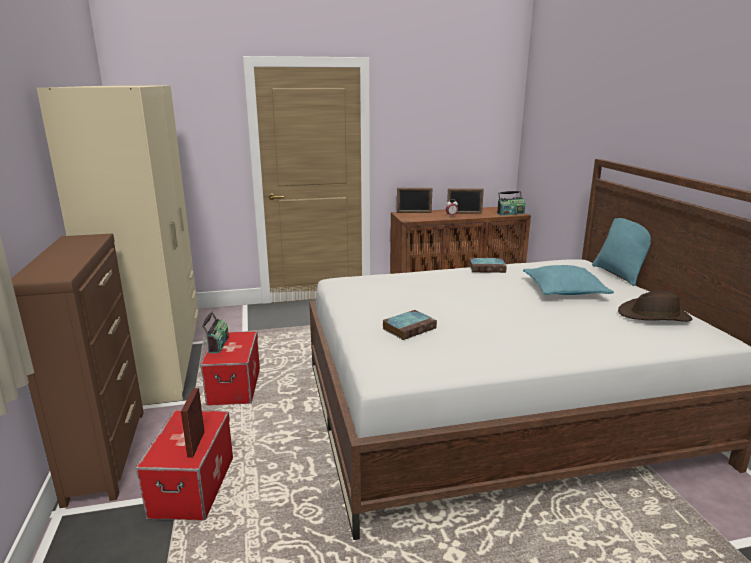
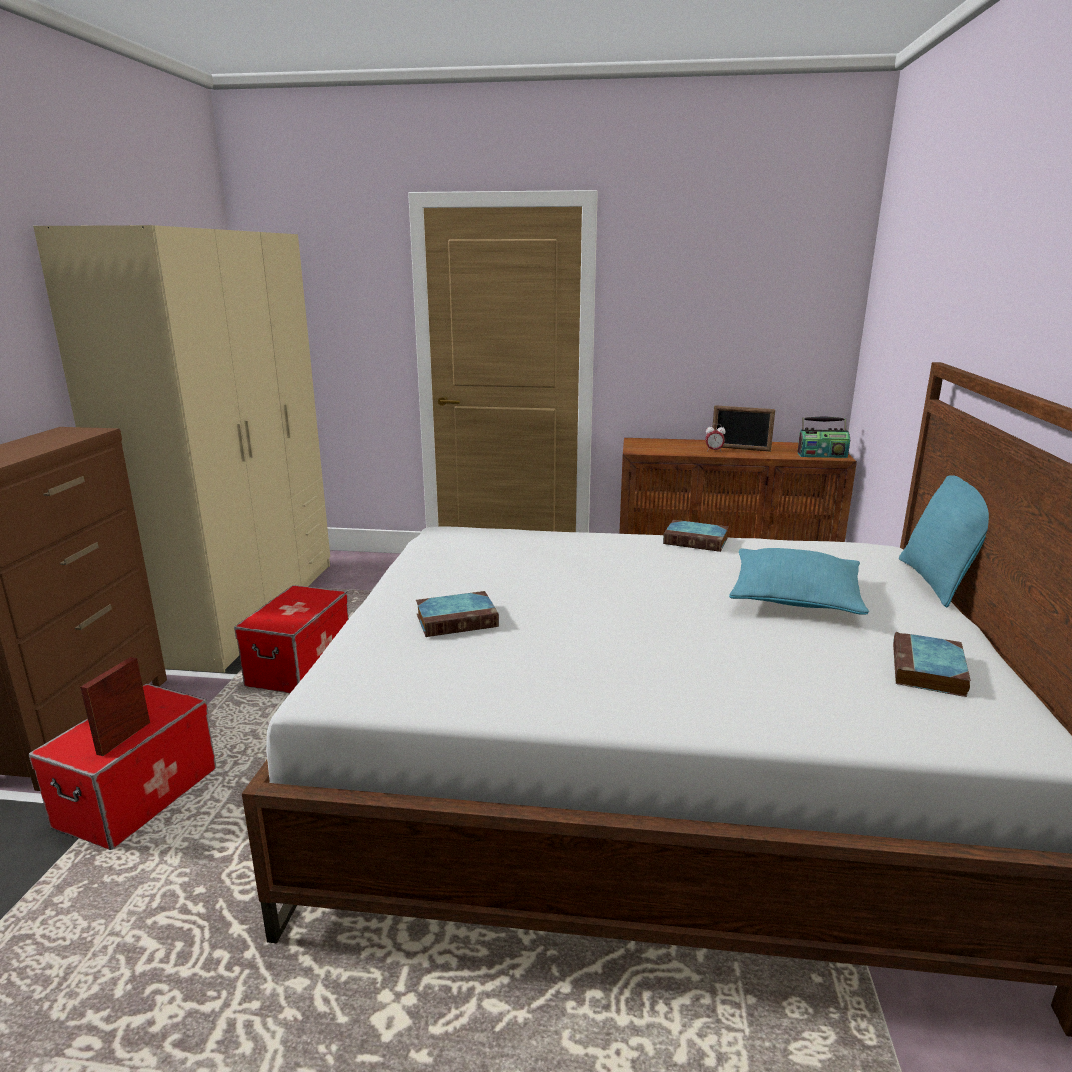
camera: 20 degrees right, 0 degrees up
radio [202,311,229,353] -> none
picture frame [397,188,432,213] -> none
brown hat [618,291,692,322] -> book [893,632,971,697]

